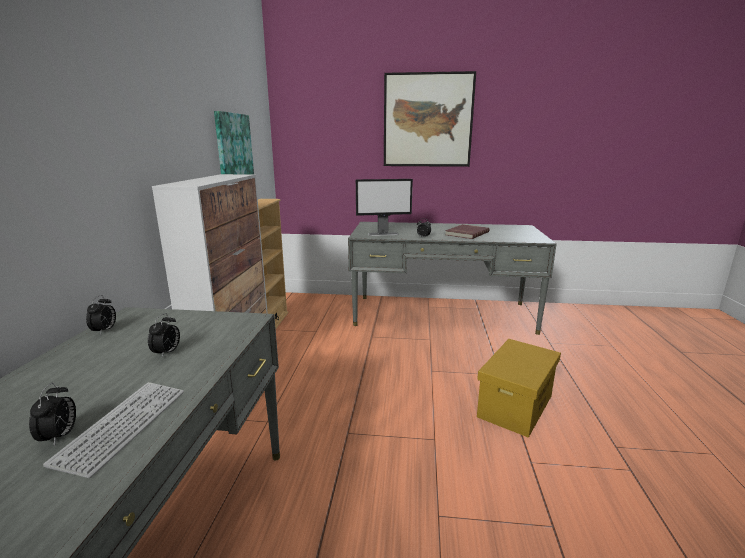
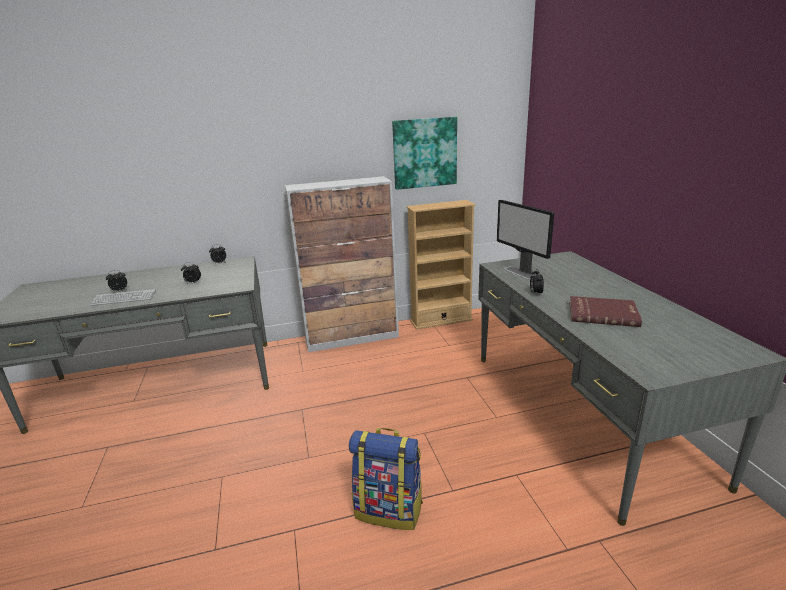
camera: 70 degrees right, 5 degrees up
picture [384,71,476,167] -> none
yellow storage box [477,339,561,438] -> backpack [349,428,423,530]

